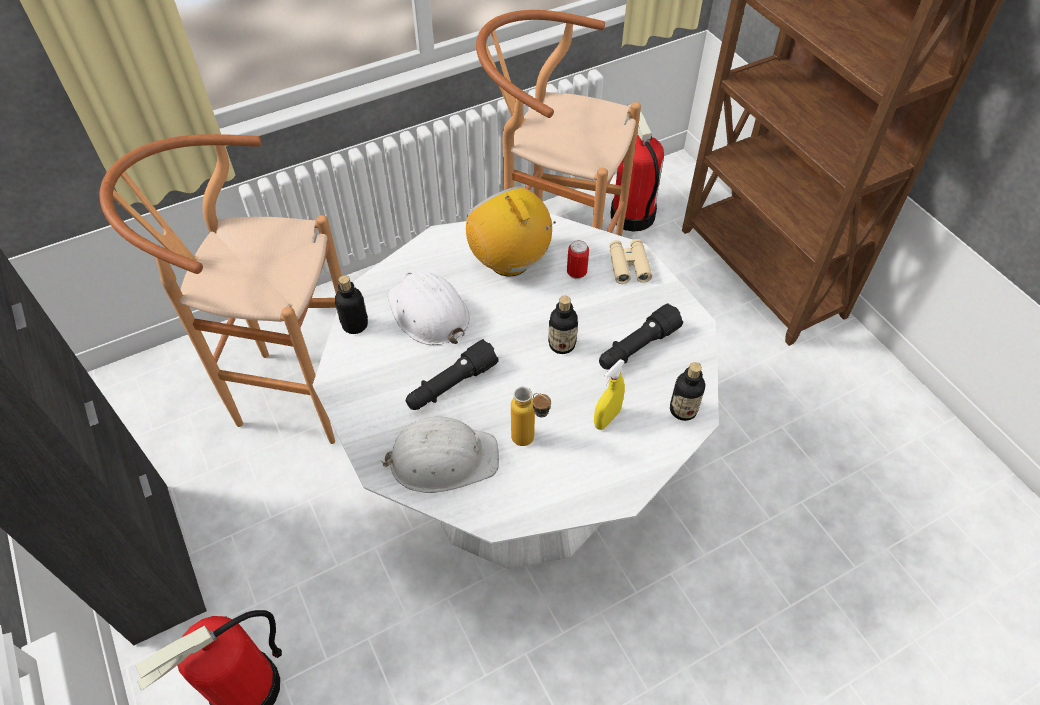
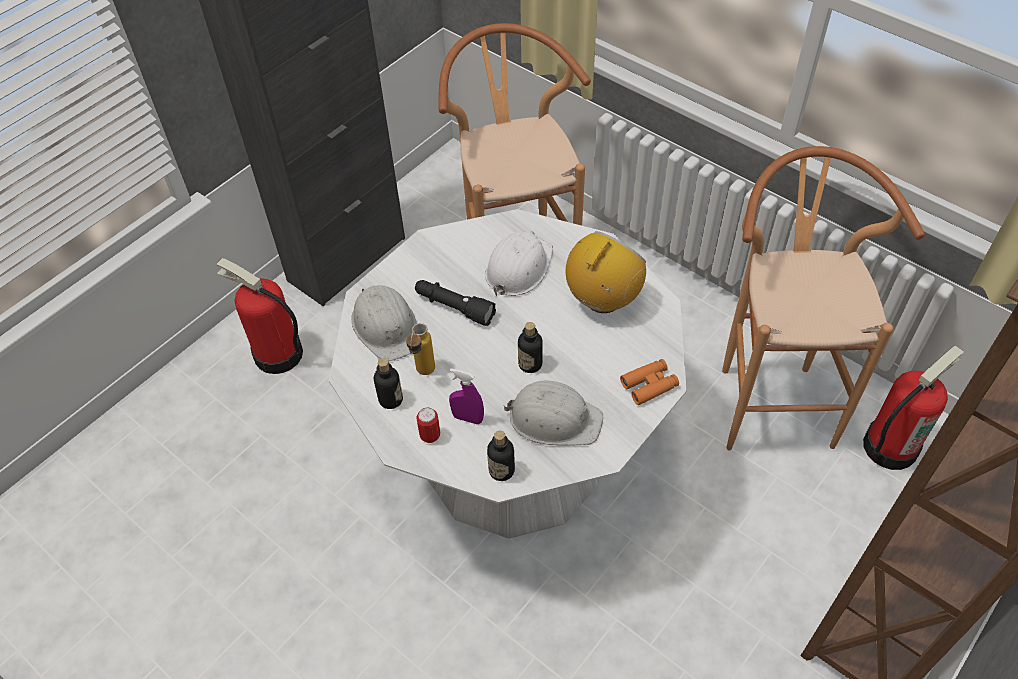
camera: 70 degrees right, 0 degrees up
bottle [335,275,368,334] -> bottle moved to [374,358,403,409]
can [567,240,589,279] -> can moved to [416,408,440,443]
yellow spray bottle [594,359,625,430] -> purple spray bottle [449,368,484,424]
black flashlight [599,303,683,369] -> white hard hat [503,381,603,446]
beige binoculars [609,239,652,284] -> orange binoculars [620,359,679,405]

